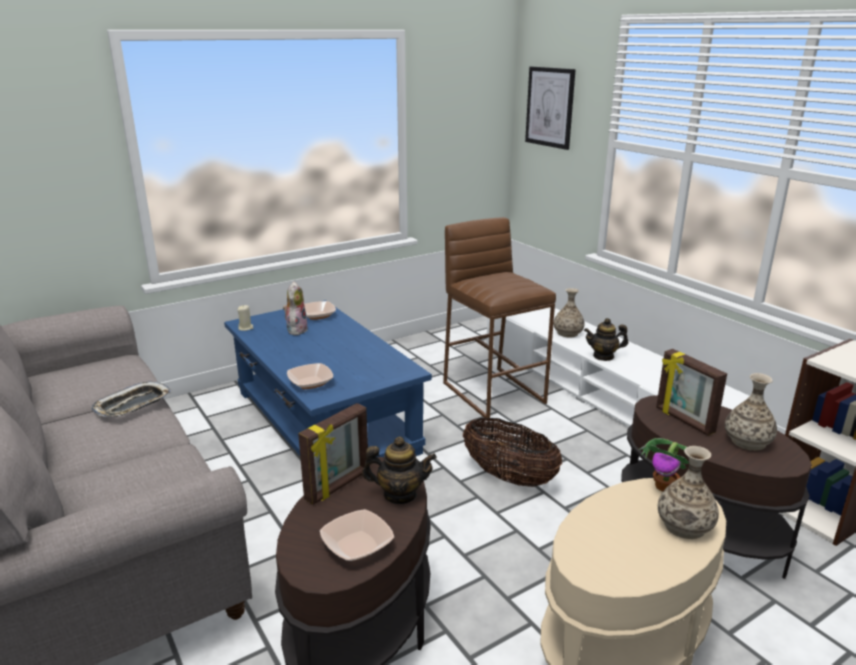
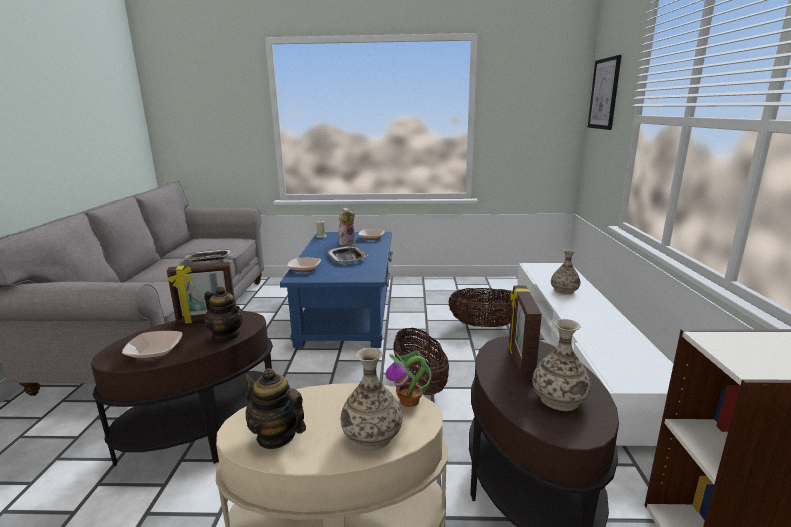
camera: 35 degrees right, 5 degrees down
brown stool [443,217,556,418] -> basket [448,288,513,327]
teapot [584,318,628,361] -> teapot moved to [243,368,306,449]
none -> tray [327,246,368,263]

